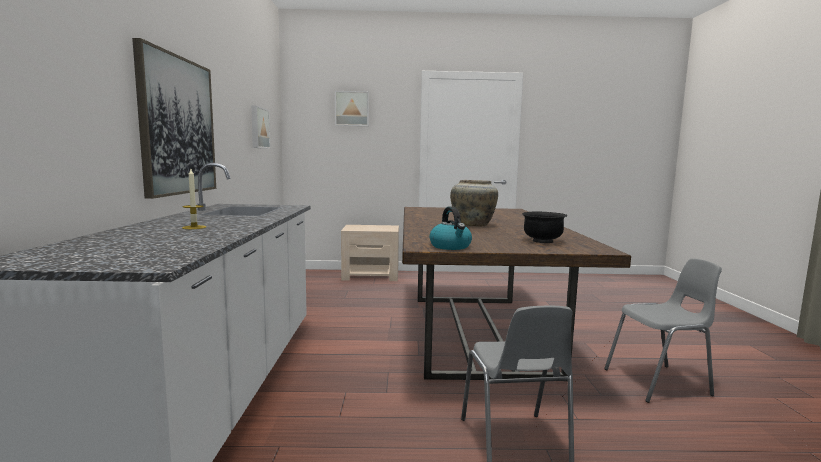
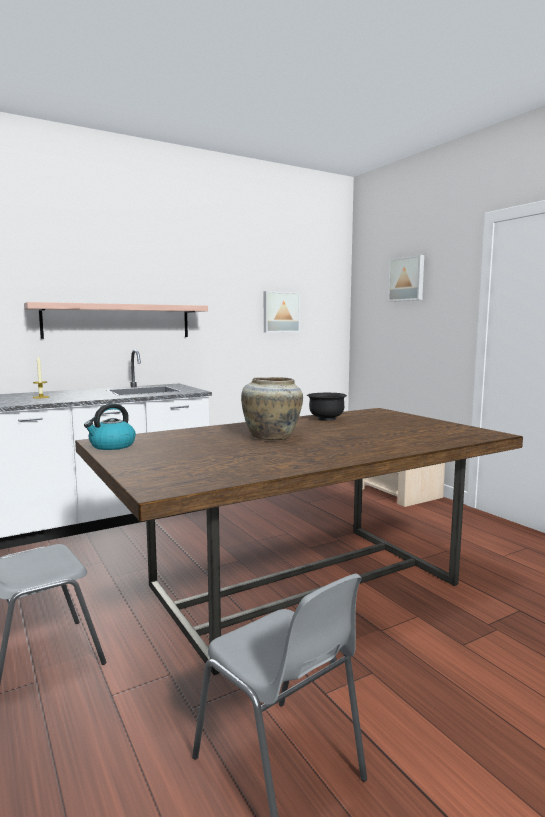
camera: 60 degrees right, 0 degrees up
picture [132,38,216,199] -> shelf [24,302,208,339]
black bowl [522,211,567,243] -> black bowl moved to [307,393,347,421]

